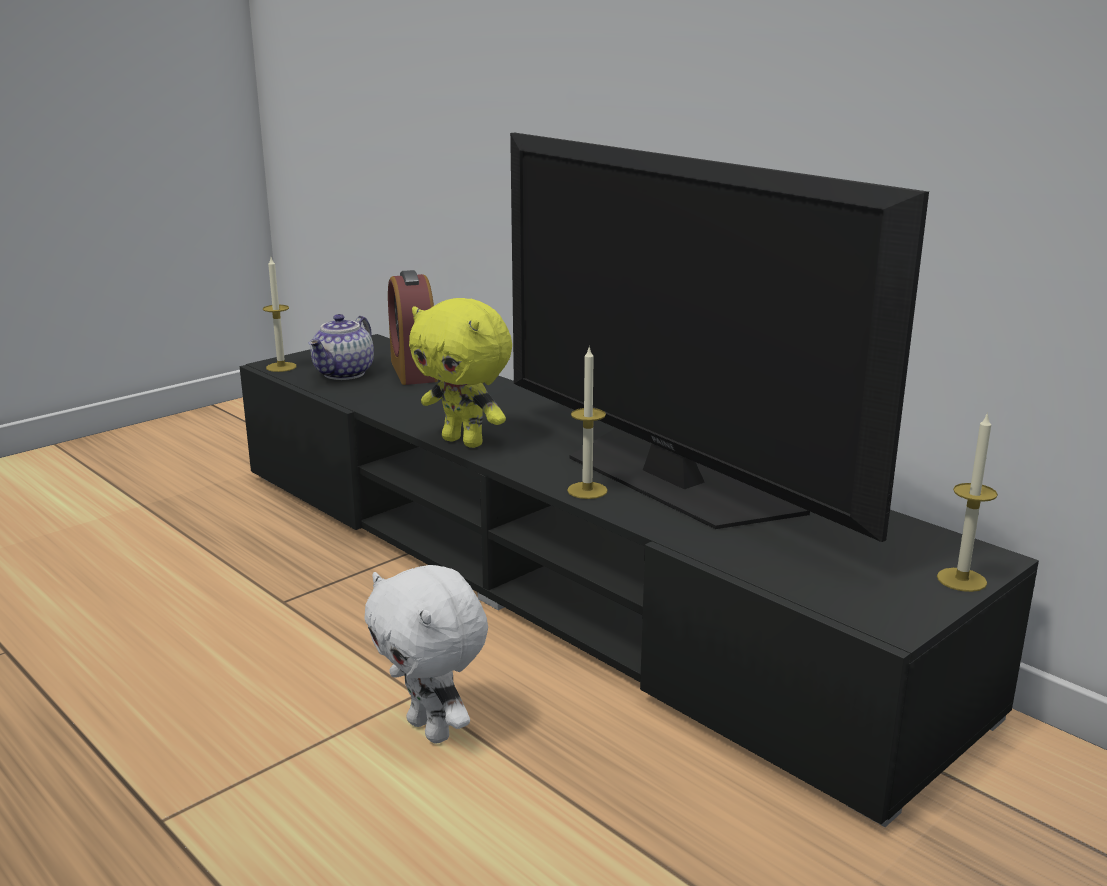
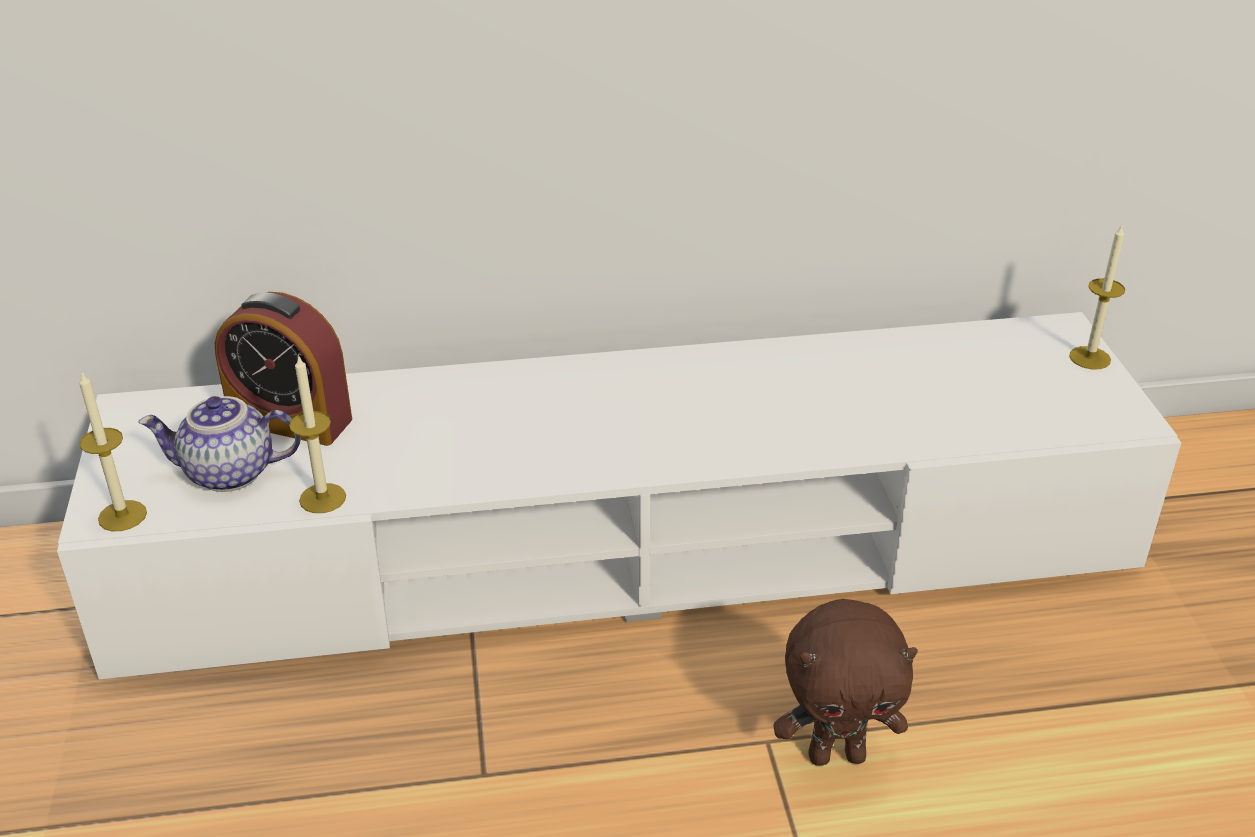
camera: 55 degrees left, 15 degrees up
black tv stand [240,334,1039,827] -> white tv stand [57,312,1181,680]
teapot [309,314,374,380] -> teapot turned 120 degrees clockwise [138,396,301,492]
white plush toy [364,565,488,744] -> brown plush toy [773,599,918,766]
yellow plush toy [409,298,512,448] -> none
television [510,133,929,542] -> none
candle [567,348,608,499] -> candle moved to [289,354,346,513]

